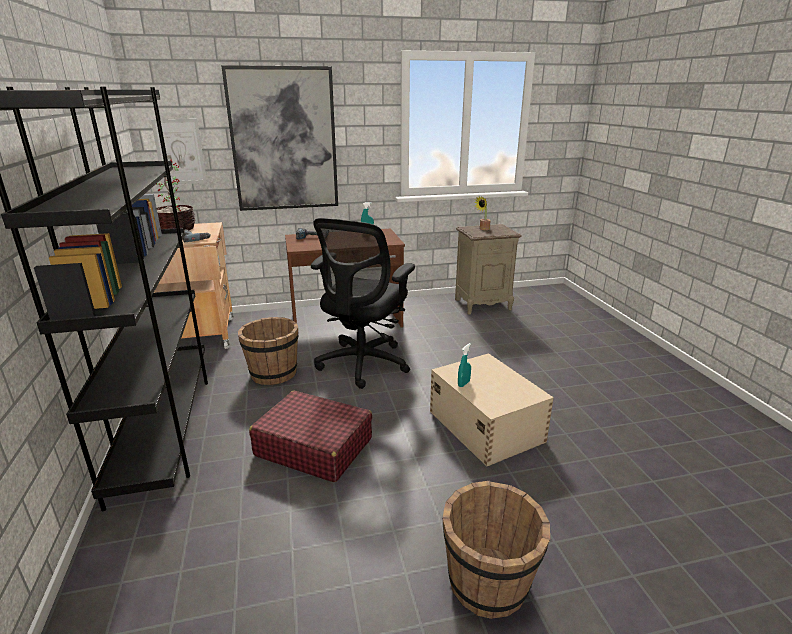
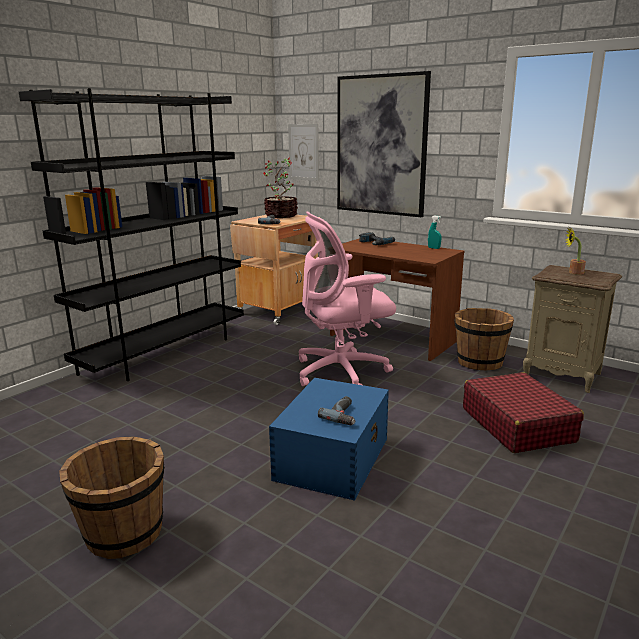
camera: 50 degrees right, 5 degrees down
brown bucket [238,317,299,385] -> brown bucket moved to [454,308,514,370]
red suitcase [249,391,372,482] -> red suitcase moved to [463,372,584,453]
black office chair [311,218,415,389] -> pink office chair [299,211,396,386]
beige storage box [430,353,554,467] -> blue storage box [269,378,389,501]
turquoise spray bottle [458,343,471,387] -> none
none -> power drill [318,396,356,425]

